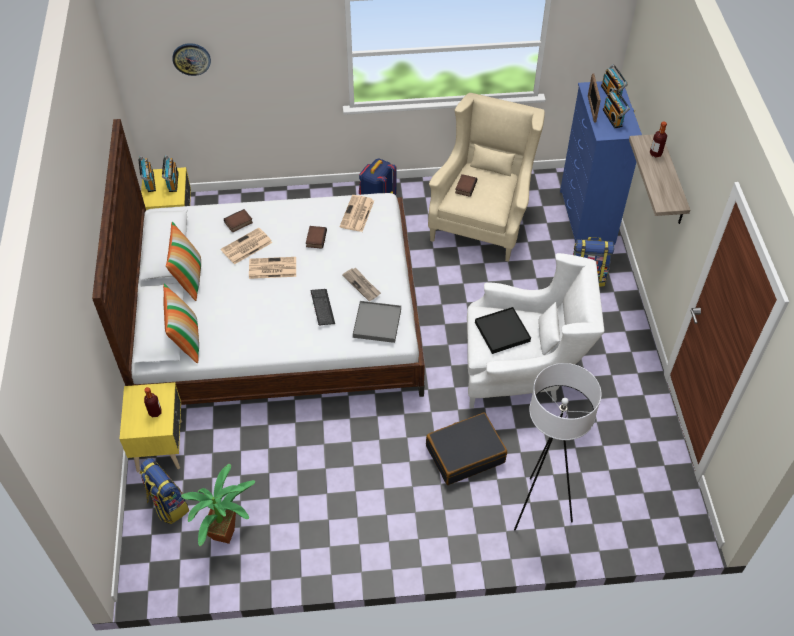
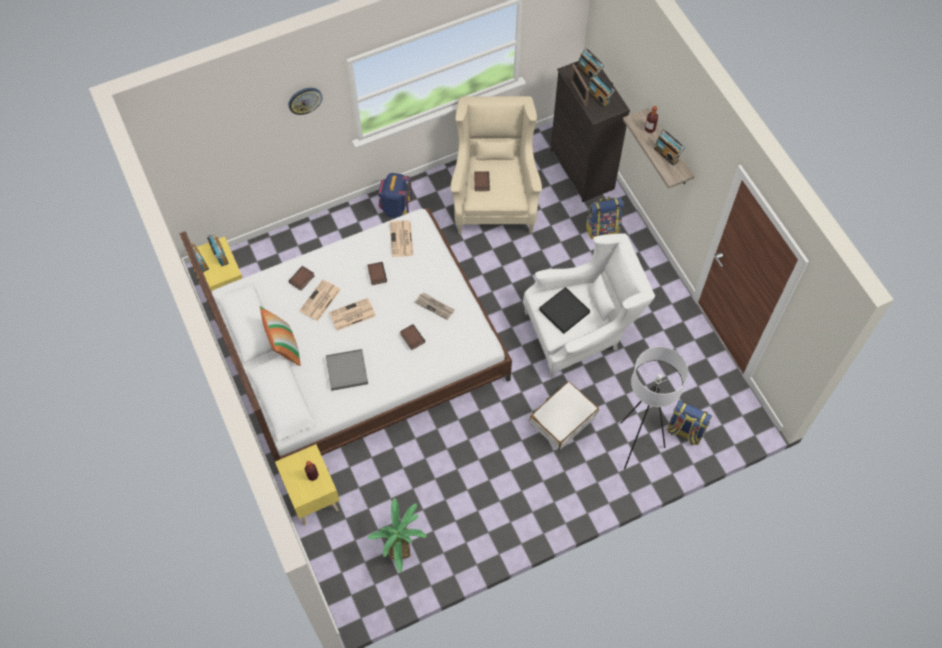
camera: 20 degrees left, 10 degrees up
backpack [140,458,189,524] -> backpack moved to [667,400,712,445]
pillow [163,284,199,363] -> none
wall clock [172,43,211,76] -> wall clock moved to [288,88,322,115]
keyboard [311,289,335,325] -> book [400,324,425,350]
grey tray [353,301,401,343] -> grey tray moved to [326,349,368,391]
black suitcase [426,412,507,485] -> white suitcase [530,381,599,450]
blue dresser [560,80,642,247] -> black dresser [550,56,630,202]
none -> radio [654,129,685,166]

